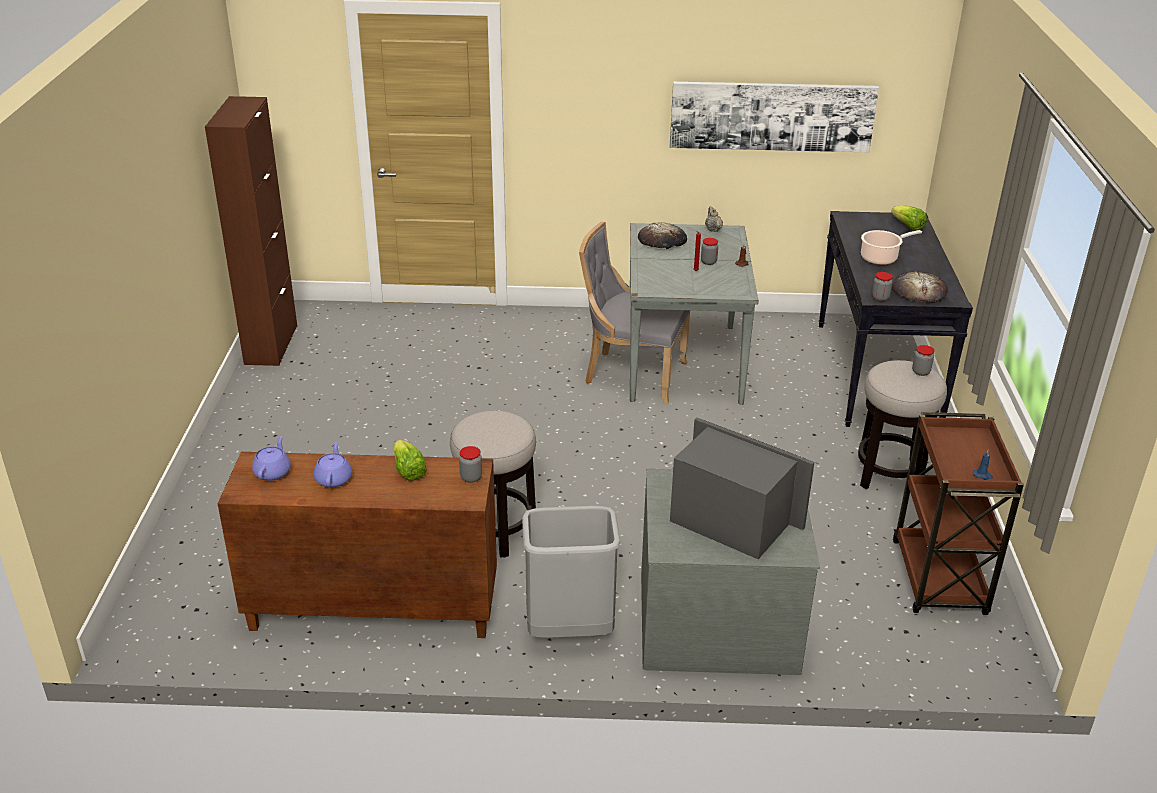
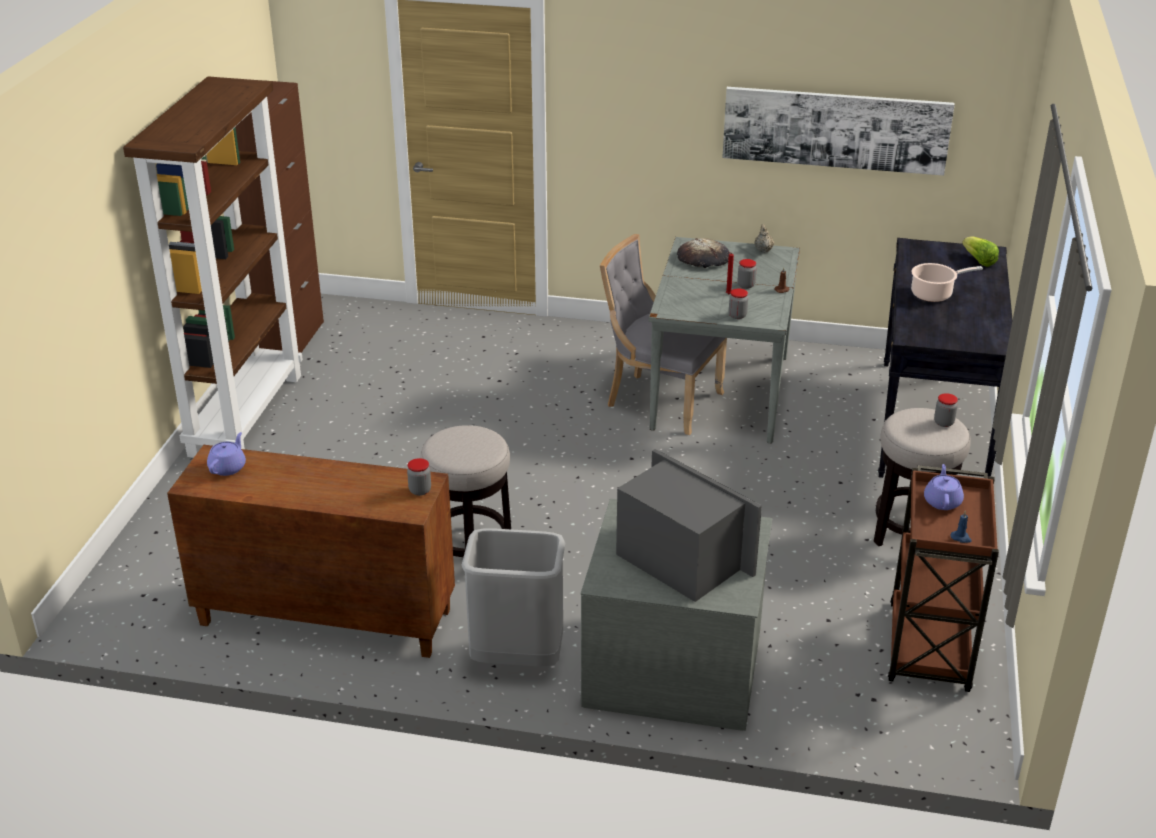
camera: 10 degrees right, 0 degrees up
purple teapot [314,442,352,488] -> purple teapot moved to [924,464,964,510]
lettuce [394,440,427,481] -> none
jar [872,272,893,301] -> jar moved to [729,288,748,319]
bread [892,271,948,303] -> none
none -> brown bookcase [123,76,303,458]

